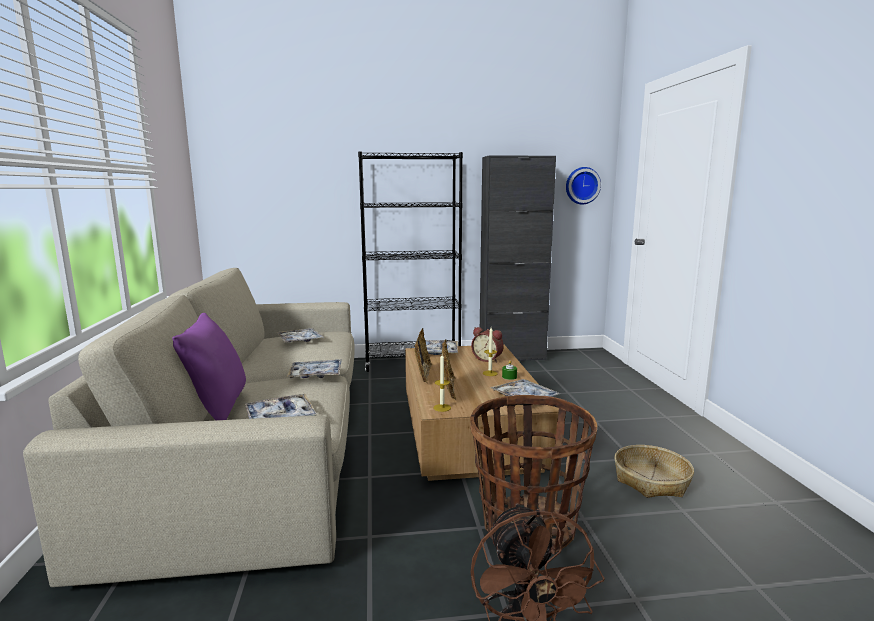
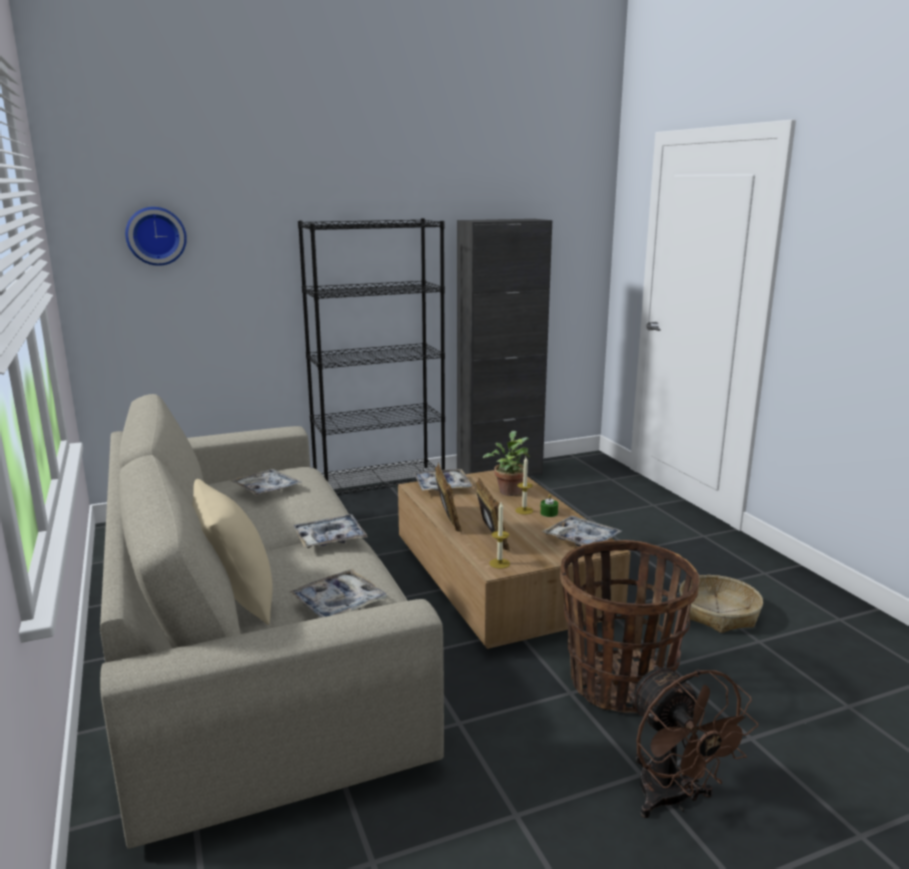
camera: 15 degrees left, 5 degrees up
purple pillow [172,313,246,420] -> beige pillow [192,479,273,625]
alarm clock [471,327,504,362] -> potted plant [483,431,530,496]
wall clock [566,167,601,205] -> wall clock moved to [125,207,187,266]

